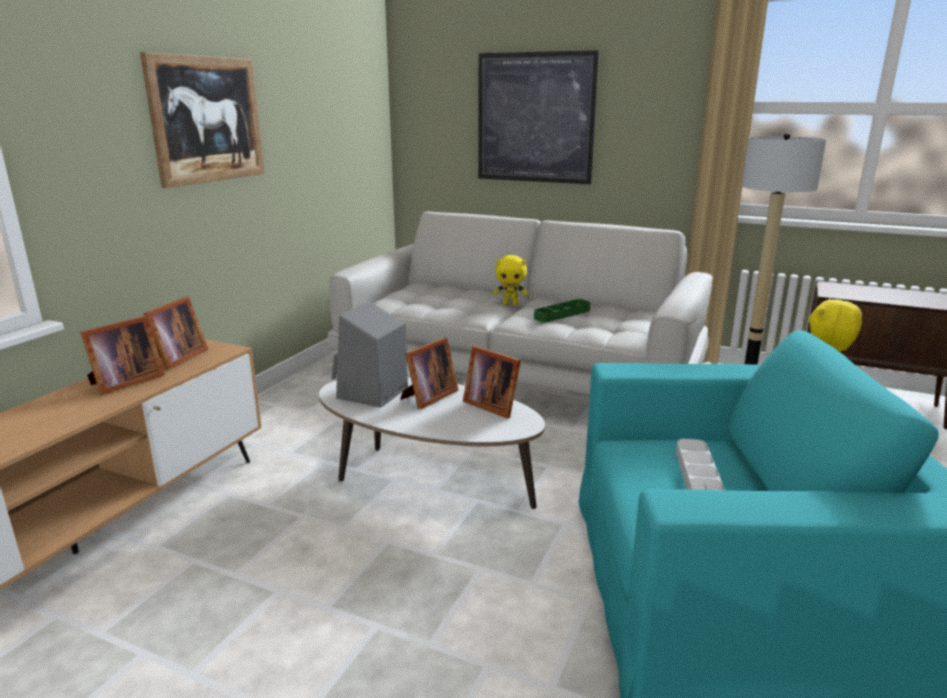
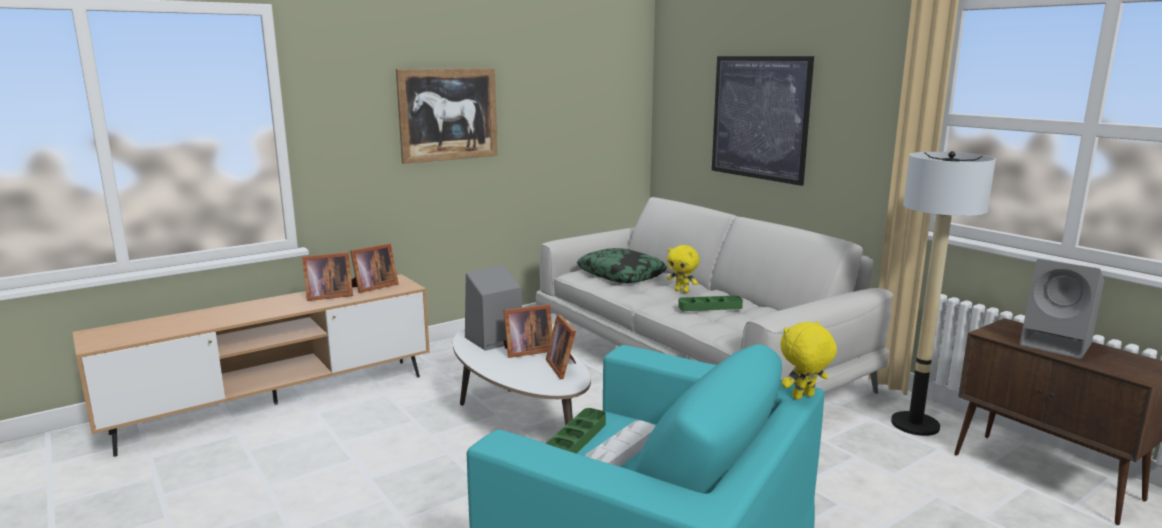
camera: 30 degrees right, 5 degrees down
none -> green tray [545,408,606,454]
none -> pillow [577,248,667,283]
none -> grey speaker [1020,259,1104,359]

